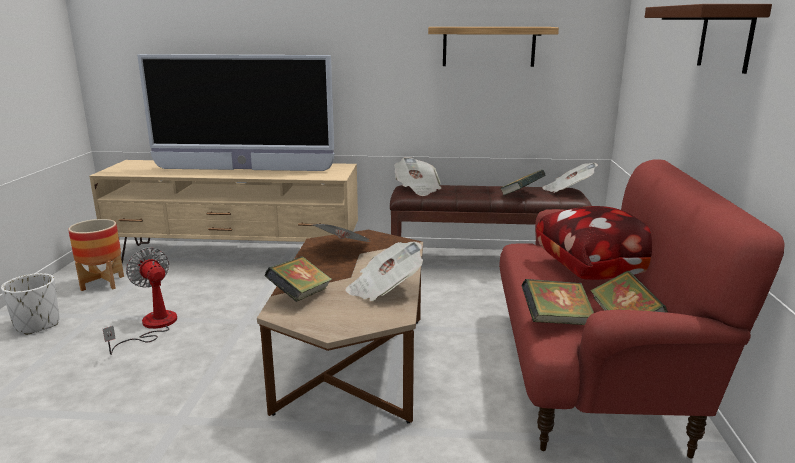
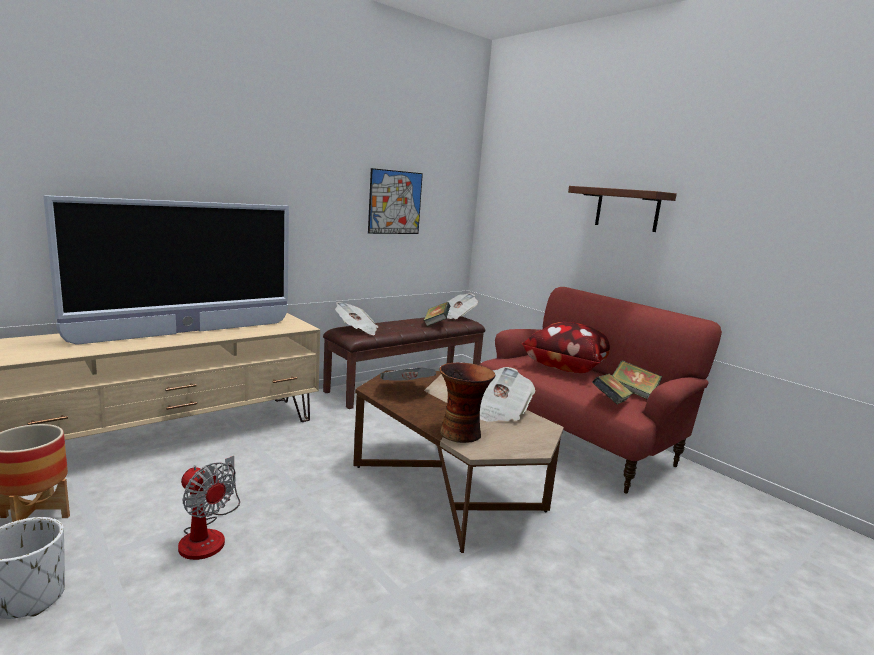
camera: 45 degrees left, 5 degrees down
fan [103,248,177,355] -> fan turned 150 degrees counterclockwise [178,456,240,560]
book [264,256,332,302] -> vase [439,363,495,443]
shelf [428,27,559,67] -> picture [368,168,423,234]

